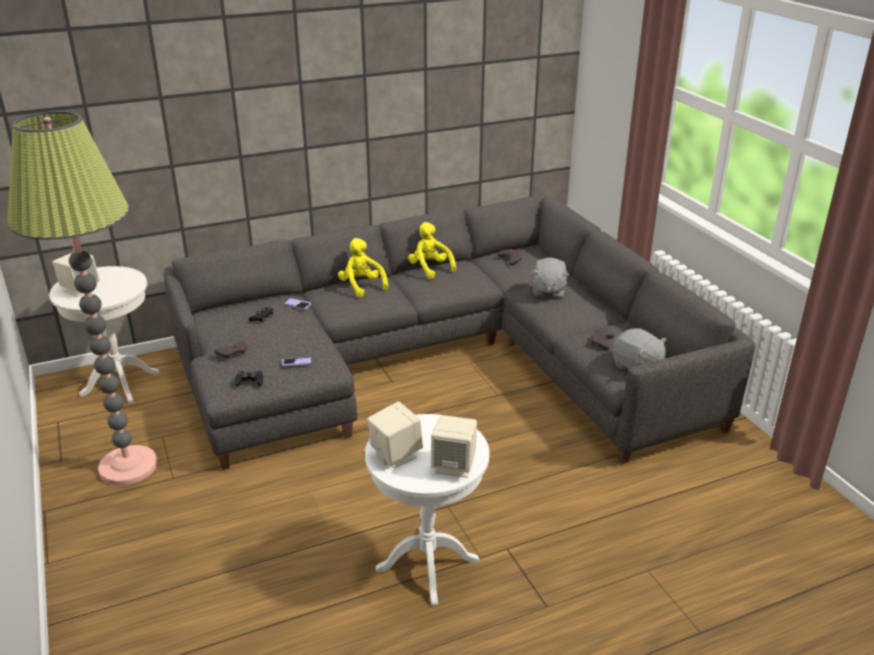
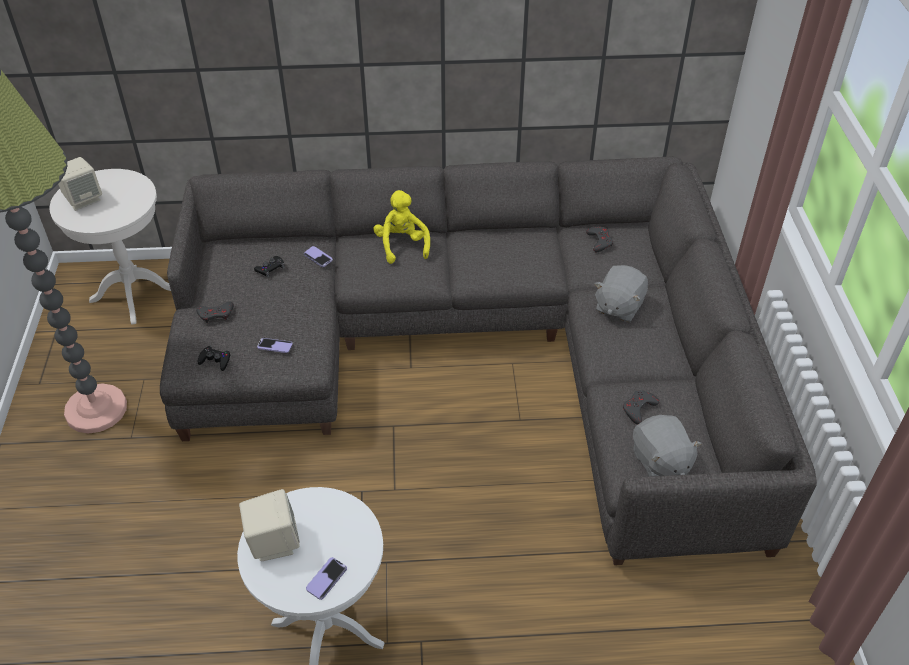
camera: 20 degrees right, 15 degrees up
yellow plush toy [408,222,456,279] -> none
beige speaker [431,415,477,478] -> phone [306,557,347,600]

